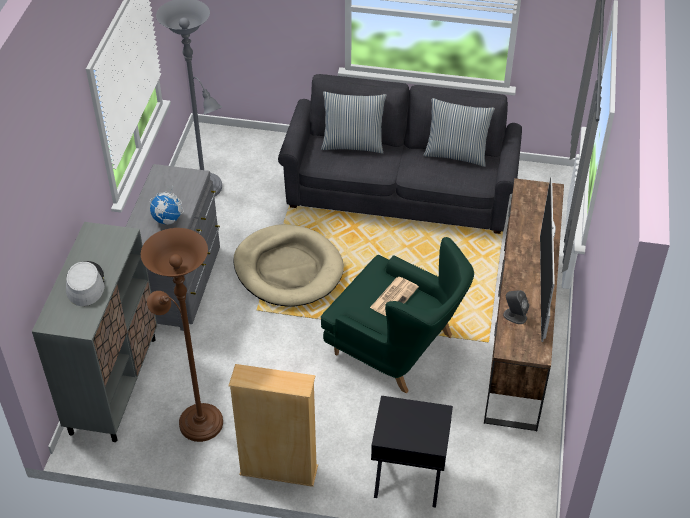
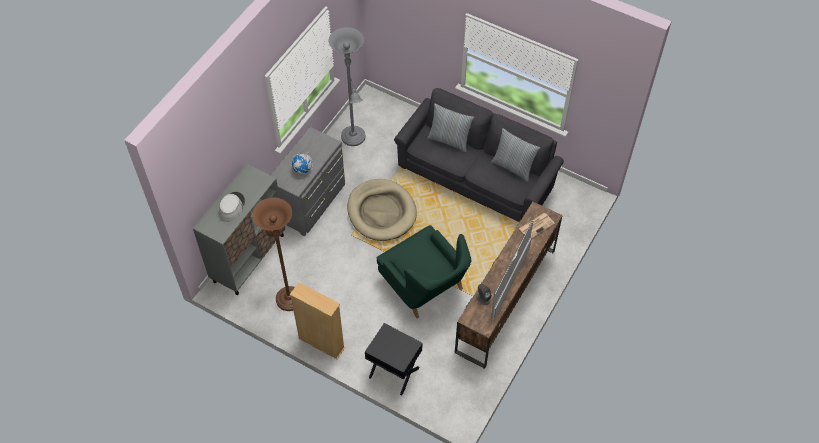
camera: 20 degrees right, 10 degrees up
newspaper [370,277,419,316] -> newspaper moved to [519,213,555,239]

